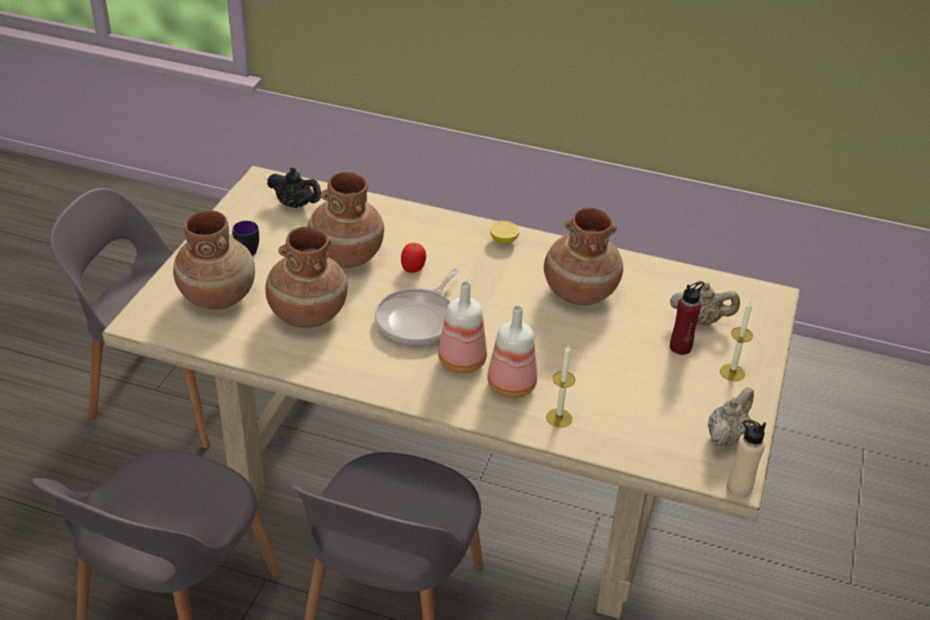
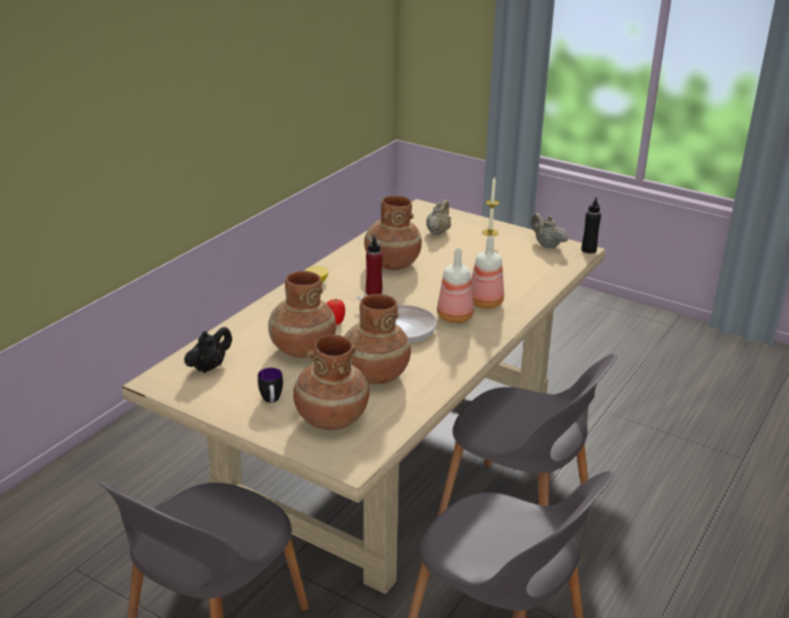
camera: 75 degrees left, 10 degrees down
candle [546,344,575,428] -> none
red bottle [670,281,705,355] -> red bottle moved to [366,234,383,295]
beige bottle [727,420,766,497] -> black bottle [582,197,601,254]

